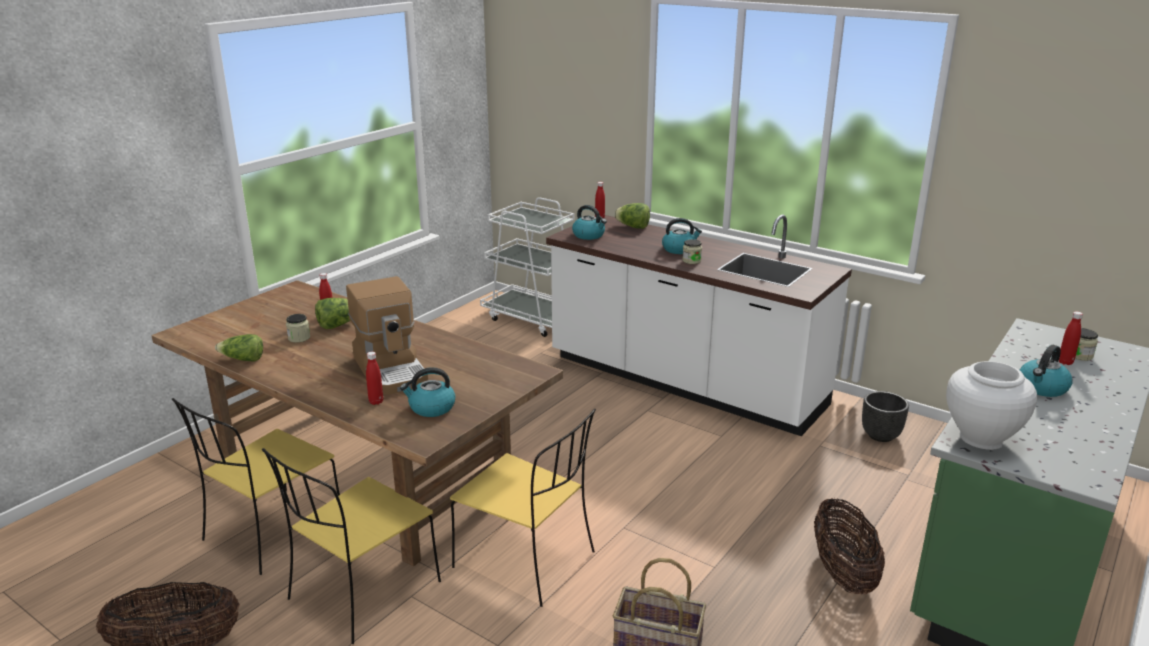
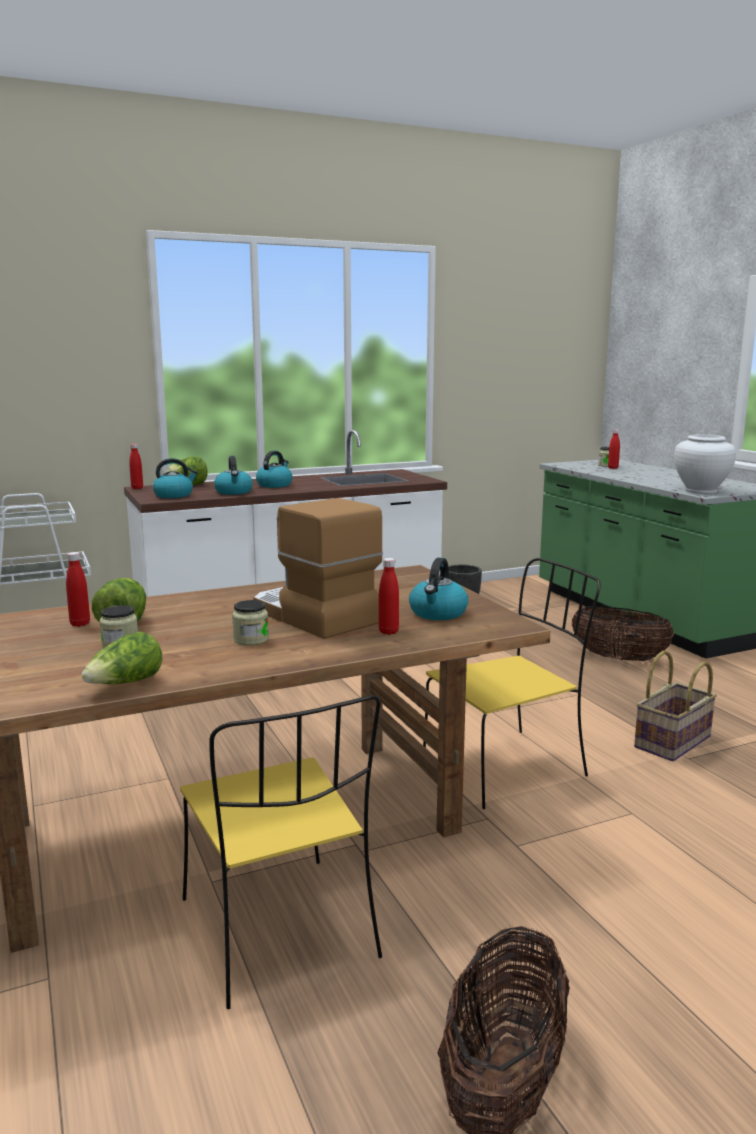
camera: 60 degrees left, 10 degrees down
yellow chair [262,448,441,644] -> none
coffee machine [346,276,428,395] -> coffee machine turned 135 degrees counterclockwise [253,498,383,639]
jar [682,239,702,264] -> jar moved to [232,600,269,645]
kettle [1020,345,1073,397] -> kettle moved to [214,456,253,495]

